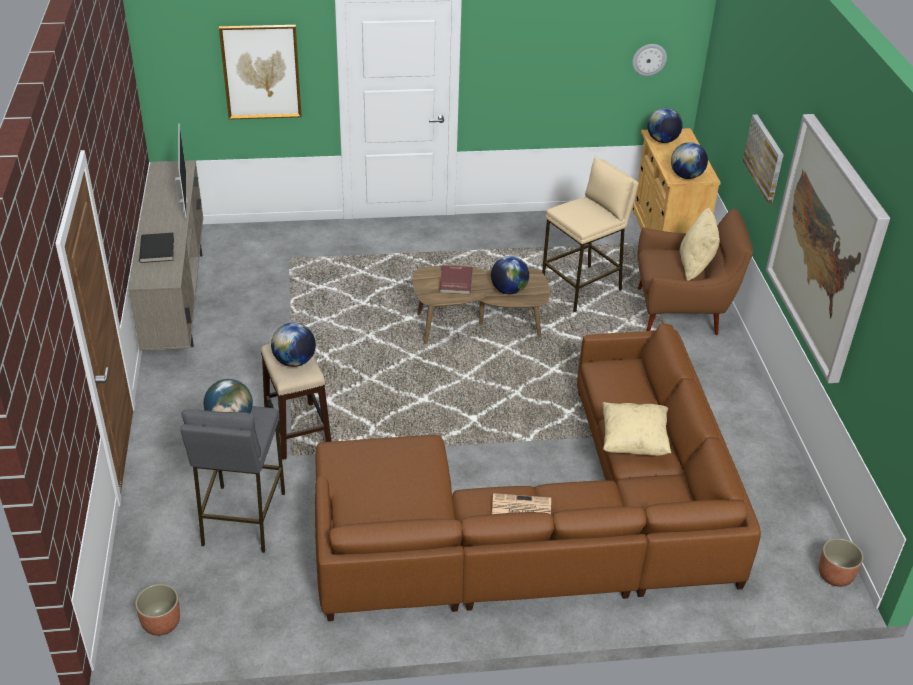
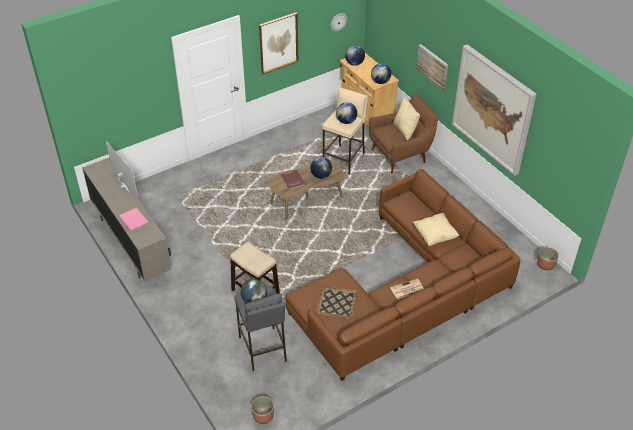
camera: 25 degrees left, 5 degrees up
black book [139,233,174,263] -> pink book [119,208,148,232]
picture [219,25,302,120] -> picture moved to [259,13,298,74]
globe [271,323,316,367] -> globe moved to [336,102,357,124]
none -> tray [316,286,358,320]

